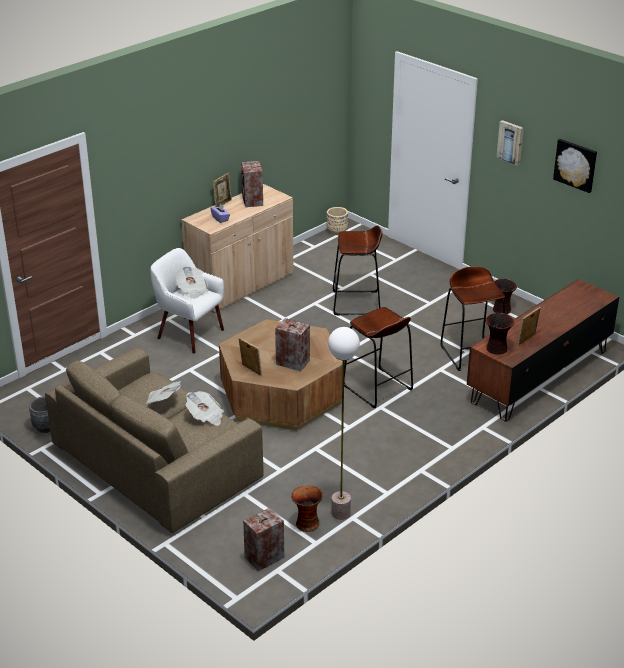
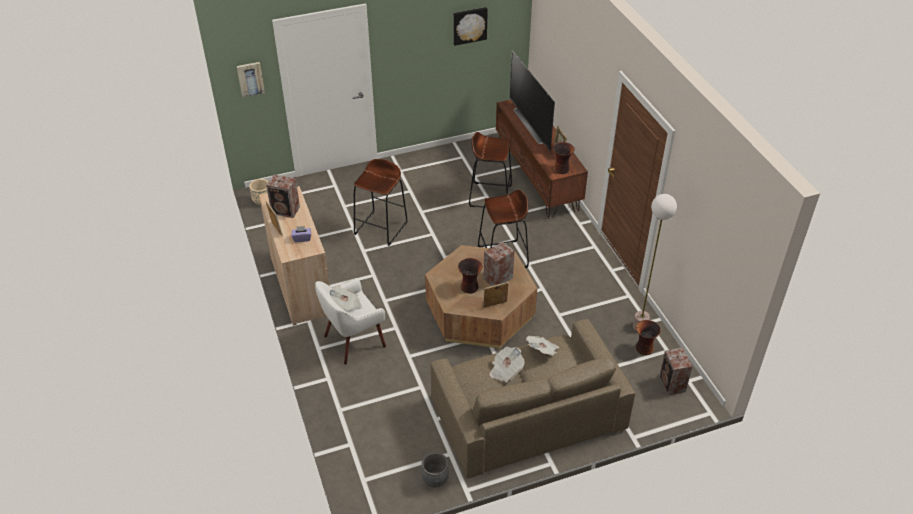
camera: 65 degrees left, 10 degrees up
vase [493,279,517,314] -> vase moved to [458,258,483,294]
picture [496,120,524,166] -> picture moved to [237,62,265,97]
none -> television [510,50,555,151]

